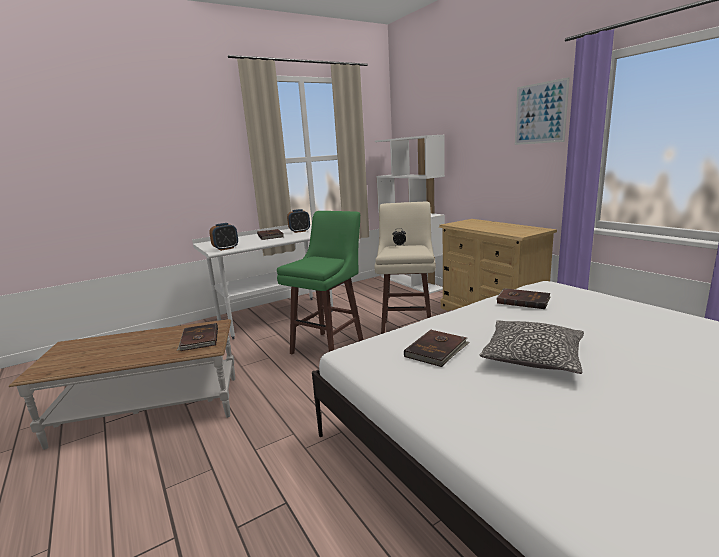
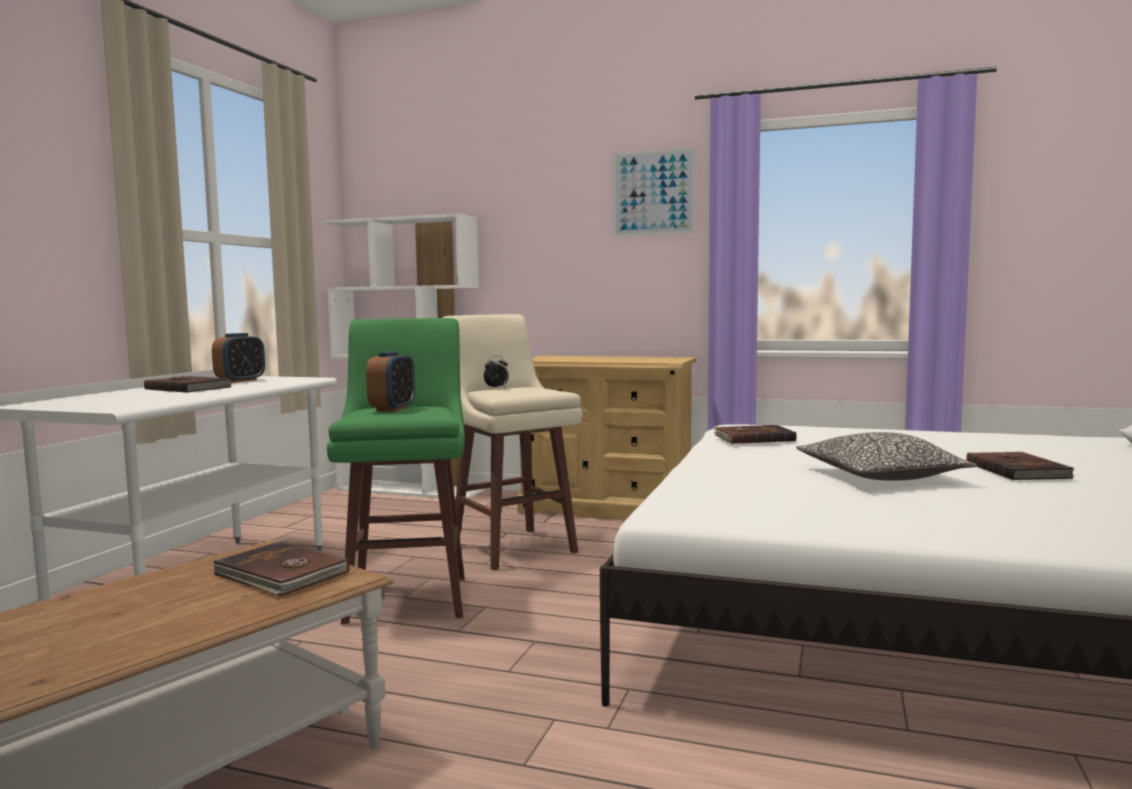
camera: 40 degrees left, 10 degrees down
alarm clock [209,223,238,251] -> alarm clock moved to [366,351,415,411]
brown book [404,330,470,367] -> brown book moved to [966,452,1075,480]

